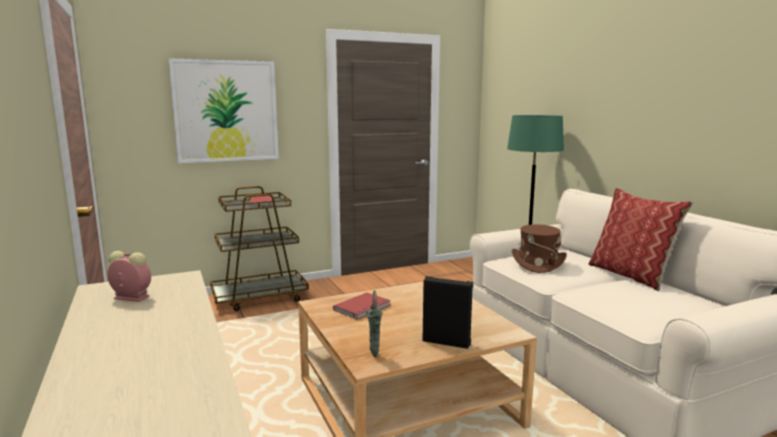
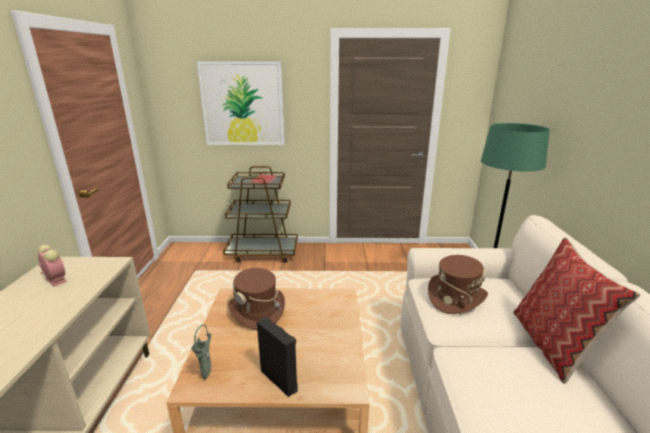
camera: 25 degrees right, 10 degrees up
red book [333,293,391,320] -> brown hat [228,268,285,330]

